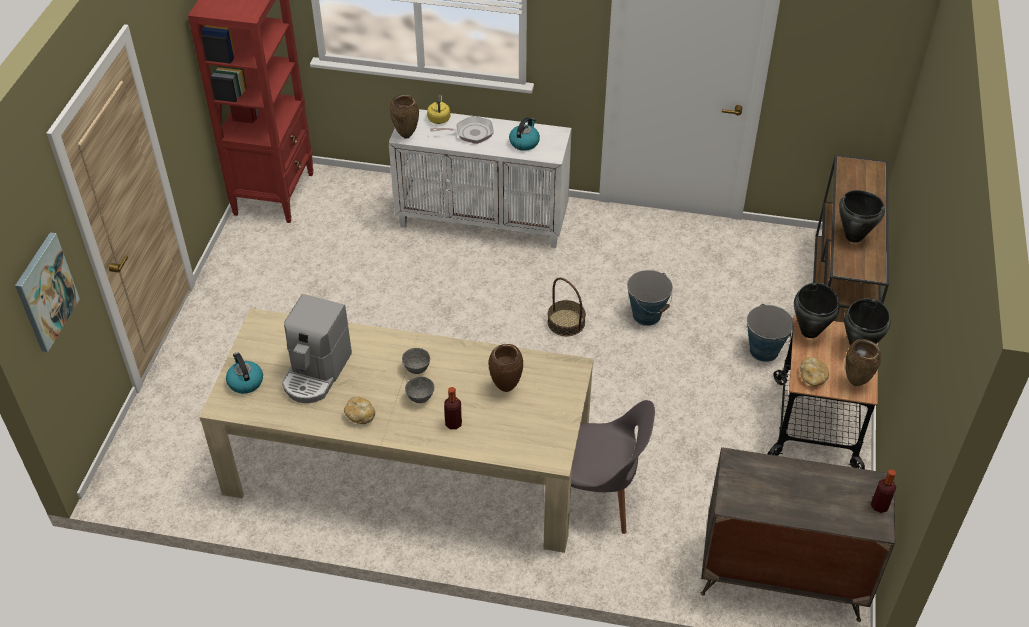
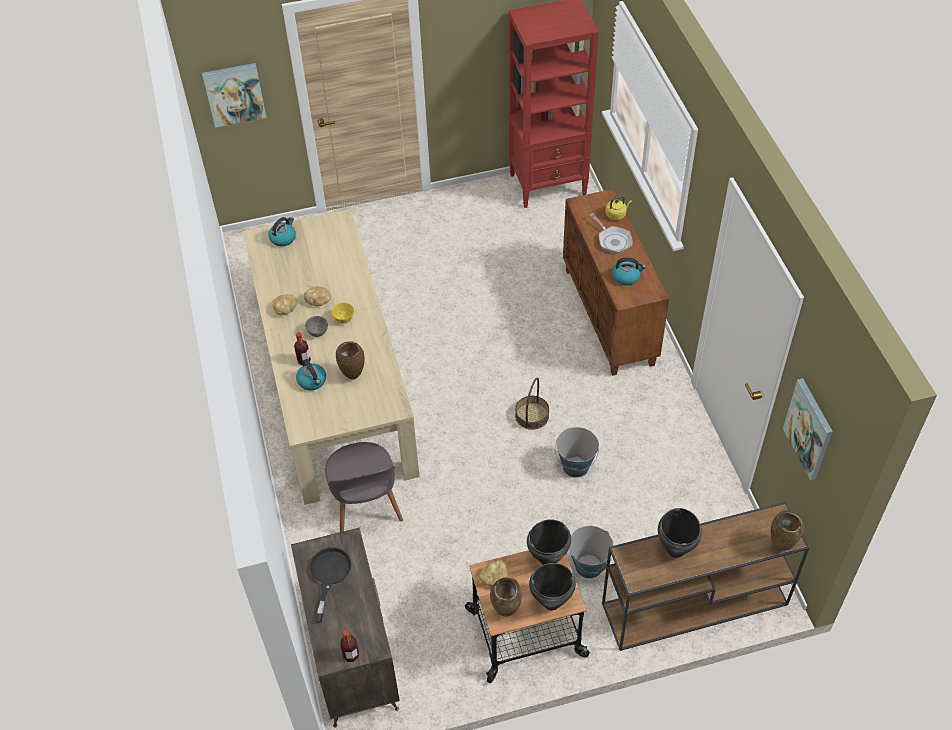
camera: 65 degrees right, 5 degrees up
coffee machine [282,294,352,403] -> none
white cabinet [388,109,571,248] -> brown cabinet [563,189,669,376]
brown vase [390,94,419,139] -> brown vase moved to [771,510,804,551]
grey bowl [402,348,430,374] -> yellow bowl [332,302,354,324]
none -> kettle [296,359,326,391]
none -> bread [304,286,331,306]
none -> black frying pan [310,547,351,623]
none -> picture [783,378,833,481]

